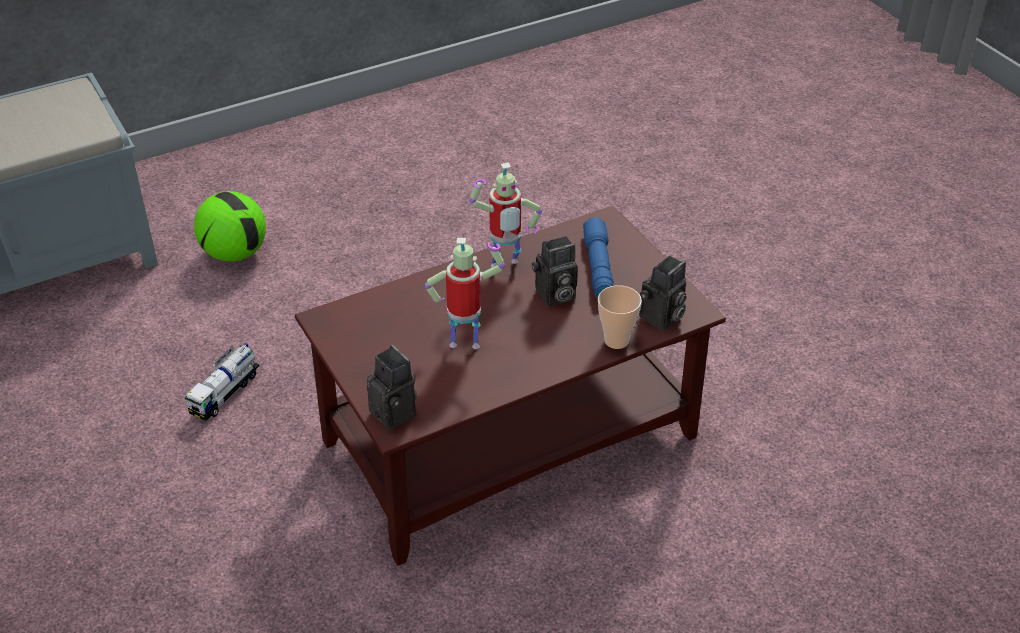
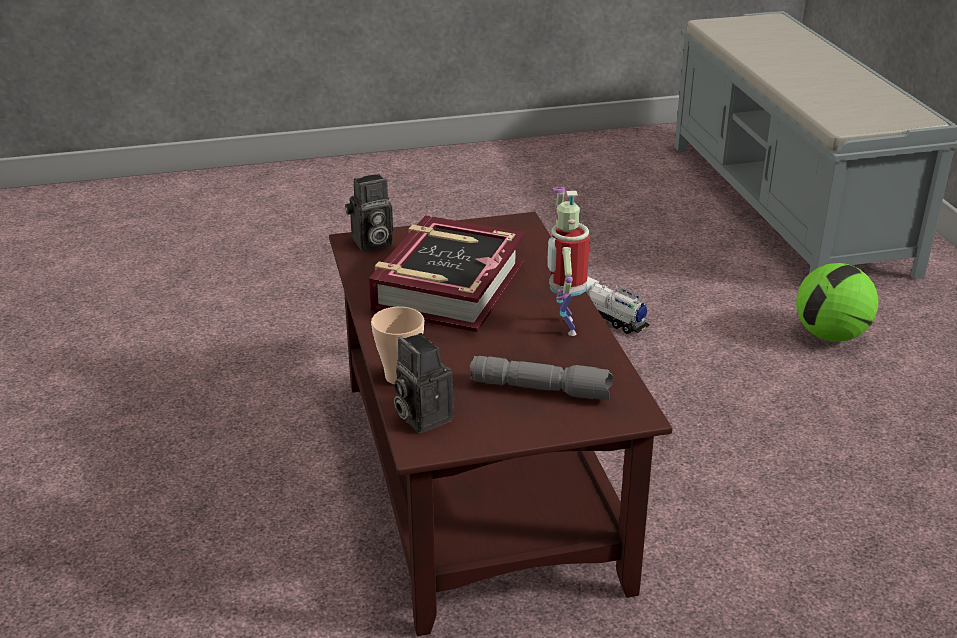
camera: 105 degrees right, 10 degrees down
toy robot [425,238,505,349] -> book [369,215,525,332]
camera [532,236,578,307] -> none
blue flashlight [583,217,614,298] -> grey flashlight [470,356,613,400]

